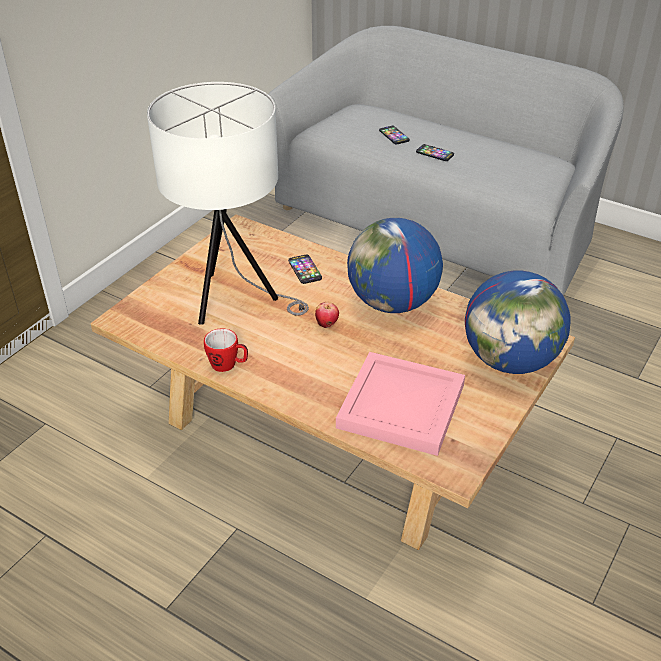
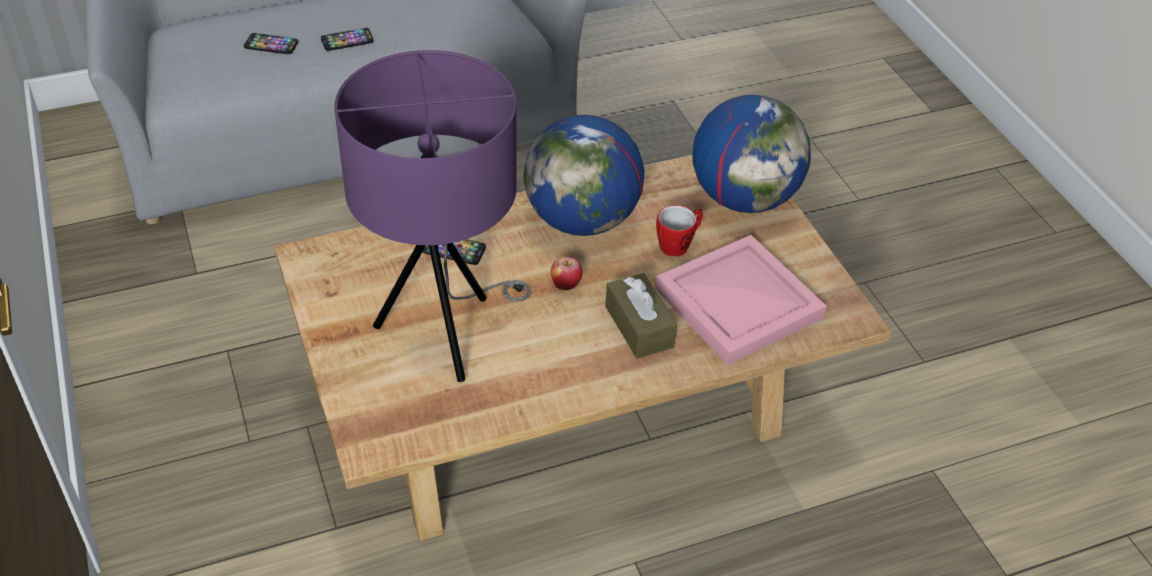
camera: 55 degrees left, 5 degrees up
white table lamp [147,82,309,325] -> purple table lamp [334,50,531,382]
mug [204,328,248,372] -> mug moved to [656,205,703,257]
none -> brown tissue box [605,273,677,359]

